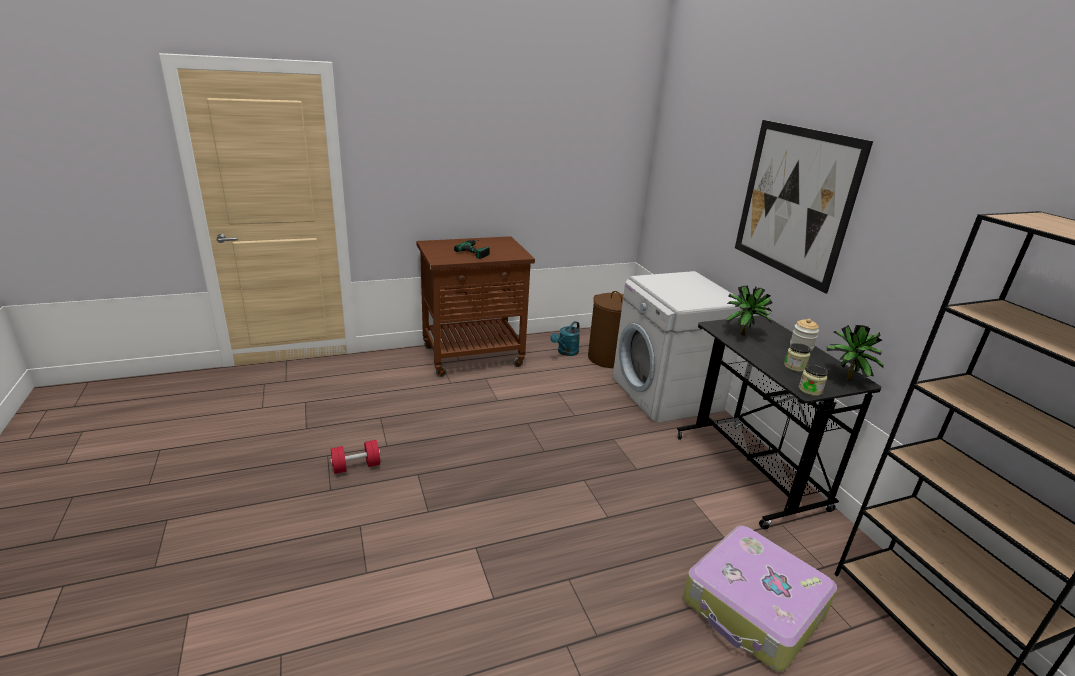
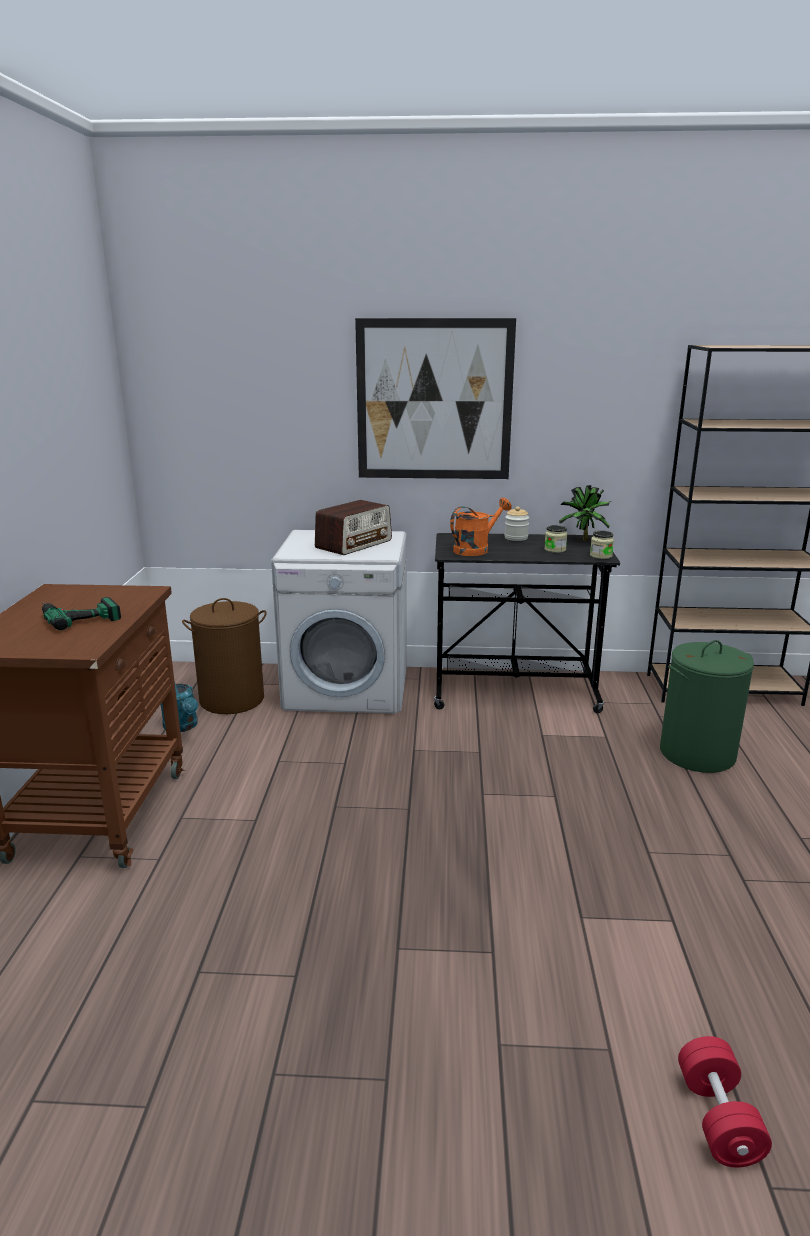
camera: 65 degrees left, 5 degrees down
red dumbbell [330,440,380,474] -> red dumbbell moved to [678,1036,772,1168]
suitcase [683,525,837,672] -> green laundry basket [660,640,754,773]
potted plant [726,286,773,336] -> orange watering can [450,498,512,556]
none -> radio [315,500,392,555]

